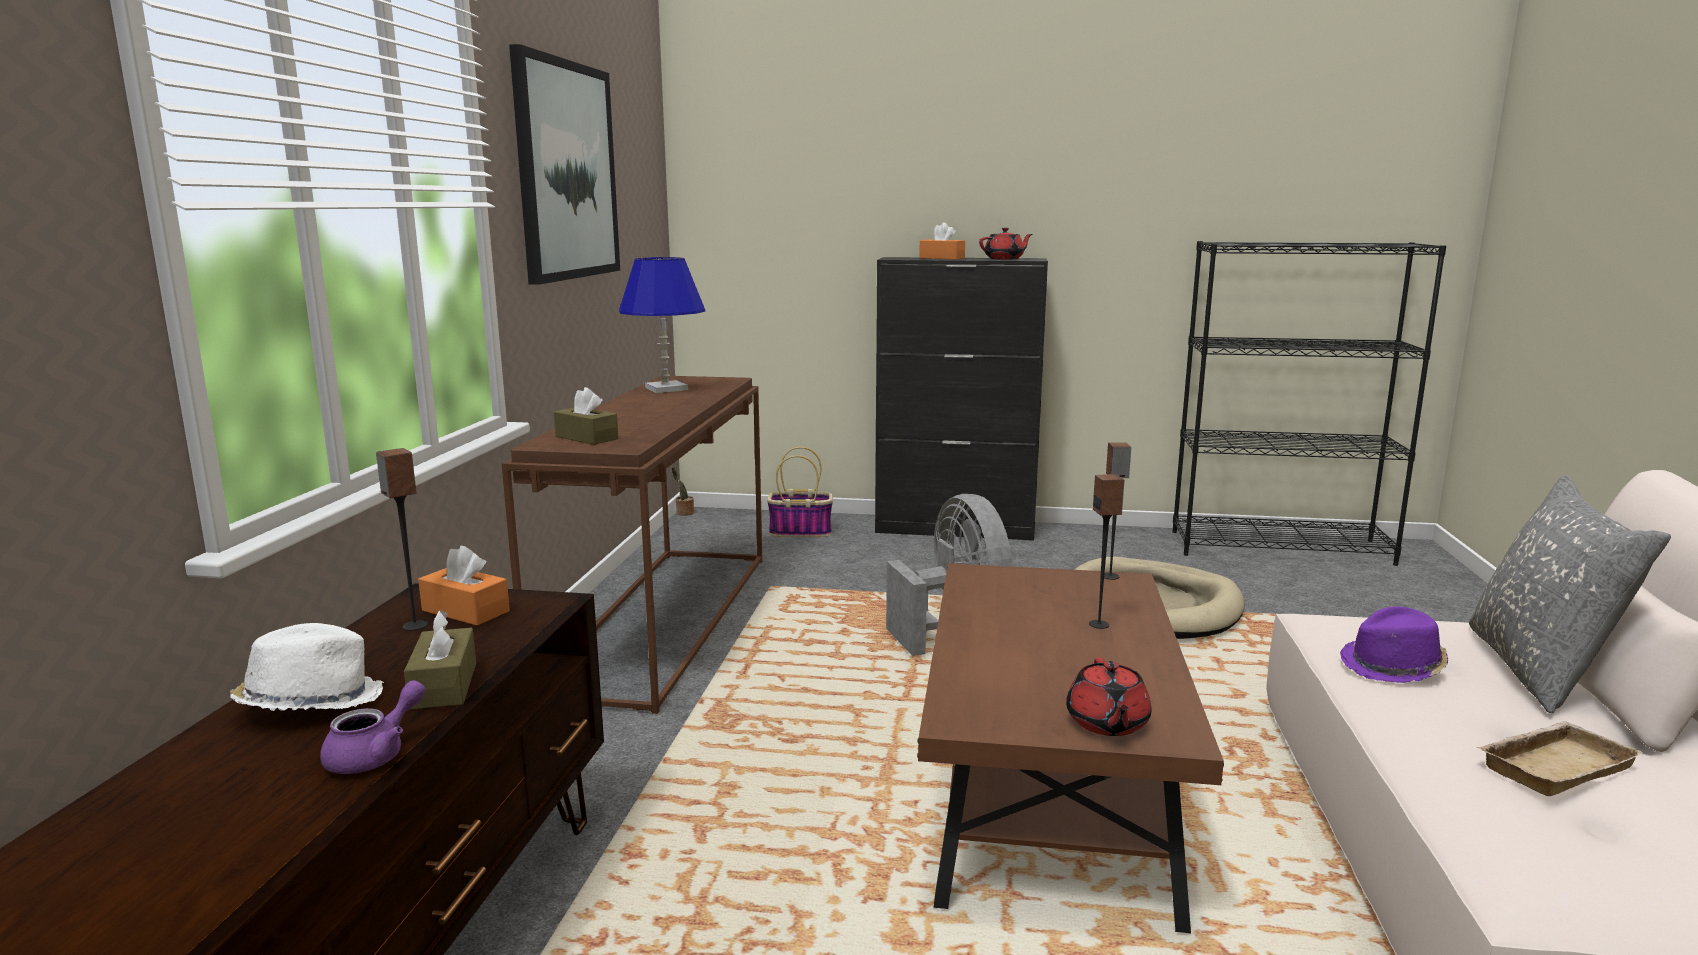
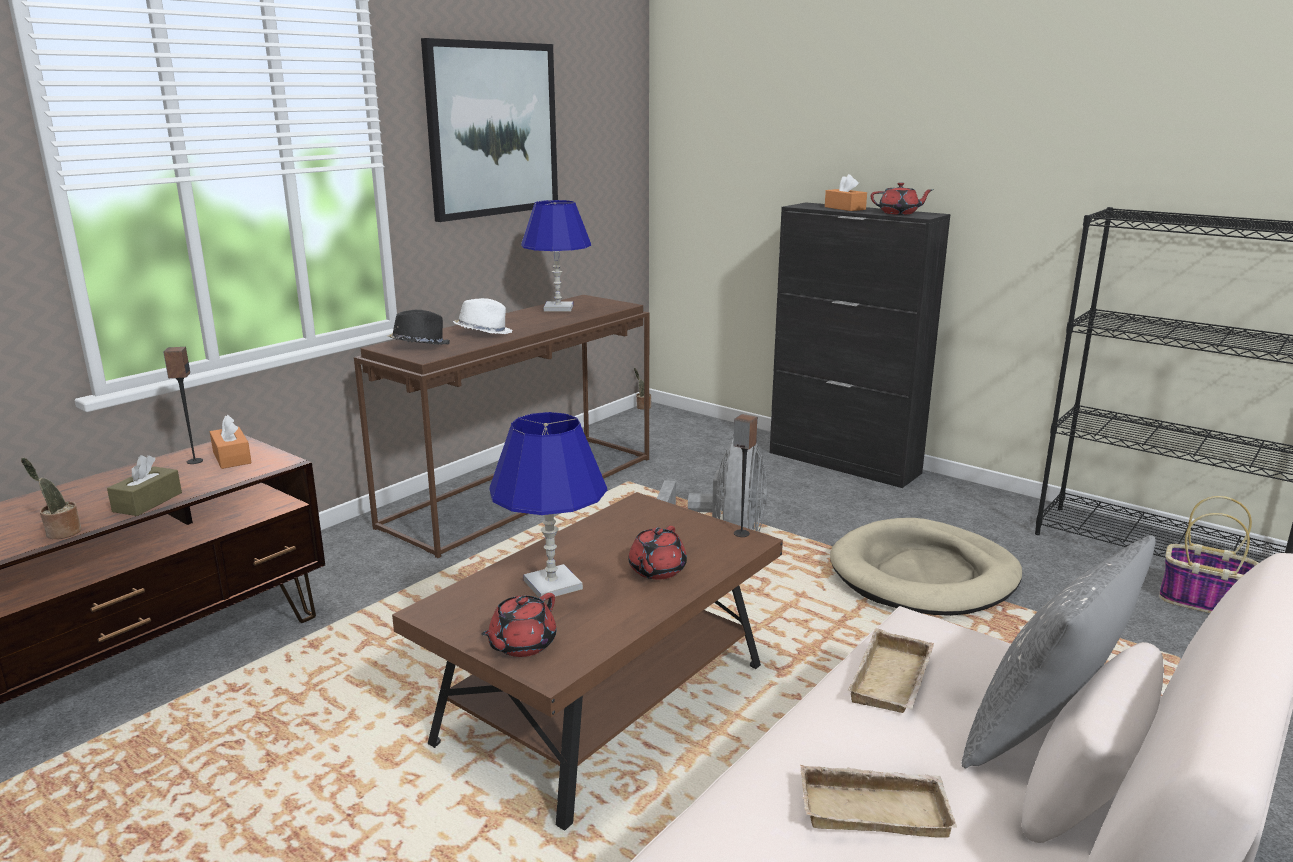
camera: 30 degrees right, 5 degrees up
white hat [230,623,384,711] -> white hat moved to [453,298,512,334]
purple teapot [320,680,426,774] -> potted plant [21,457,81,539]
brown tissue box [554,387,618,445] -> black hat [387,310,450,345]
basket [767,447,833,537] -> basket moved to [1159,496,1259,613]
speaker [1089,474,1125,629] -> red teapot [628,526,687,579]
purple hat [1340,606,1448,683] -> beige tray [848,628,934,713]
none -> blue table lamp [489,412,607,597]

